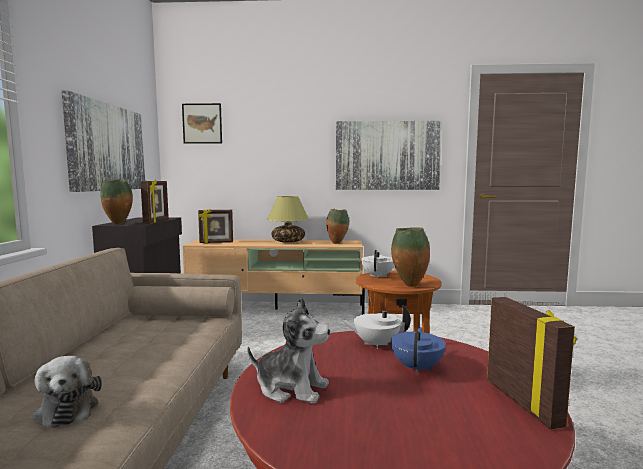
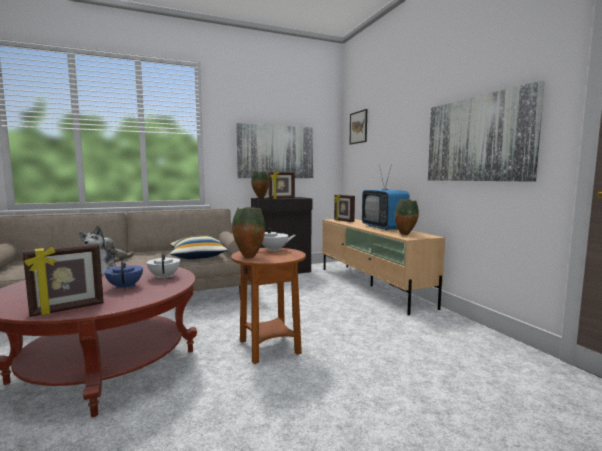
camera: 65 degrees right, 0 degrees up
table lamp [267,196,309,243] -> television [362,164,409,230]
blue teapot [391,327,446,374] -> blue teapot turned 105 degrees counterclockwise [104,261,143,290]
none -> pillow [169,235,227,259]

